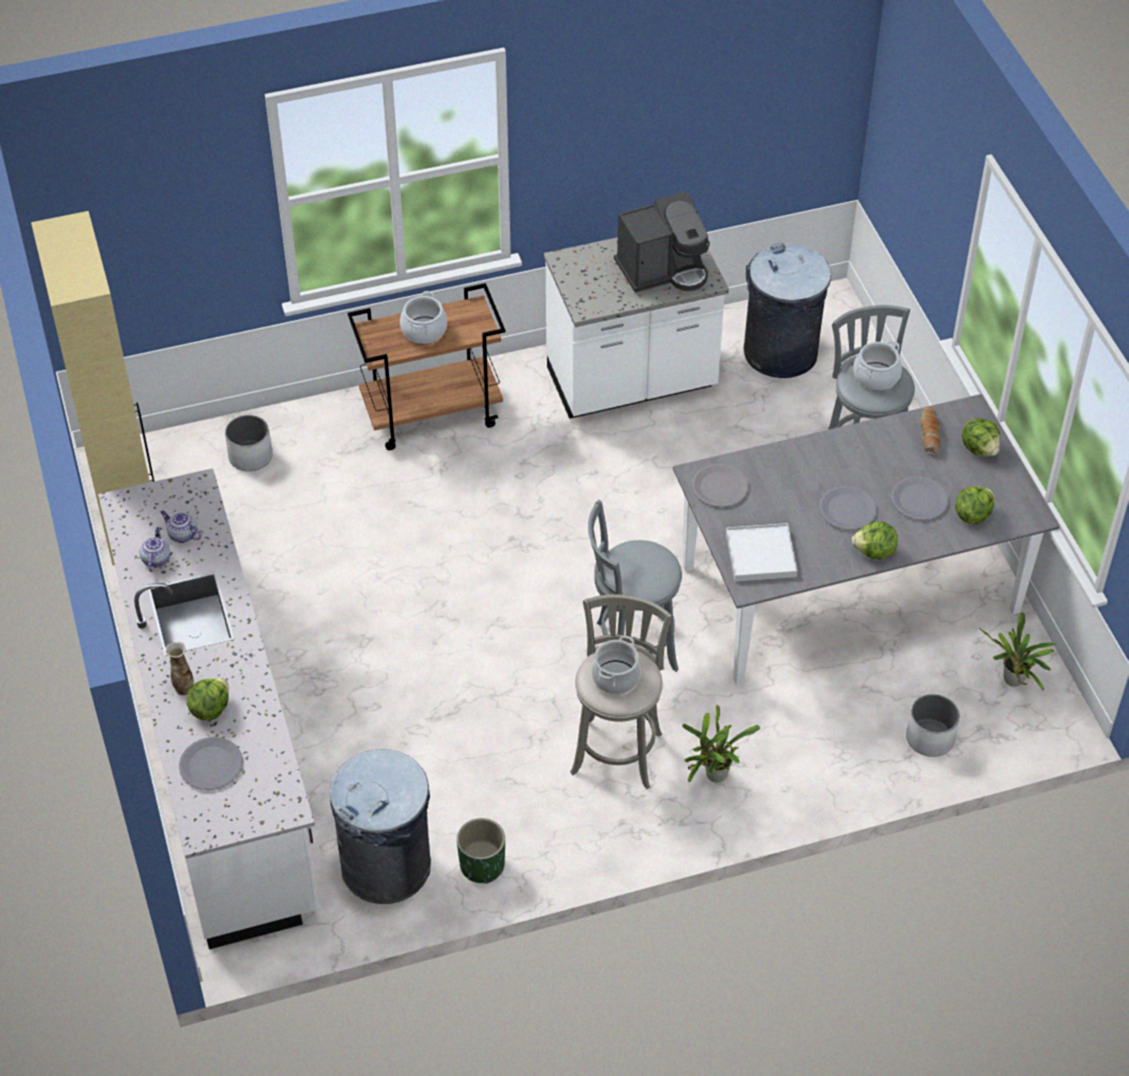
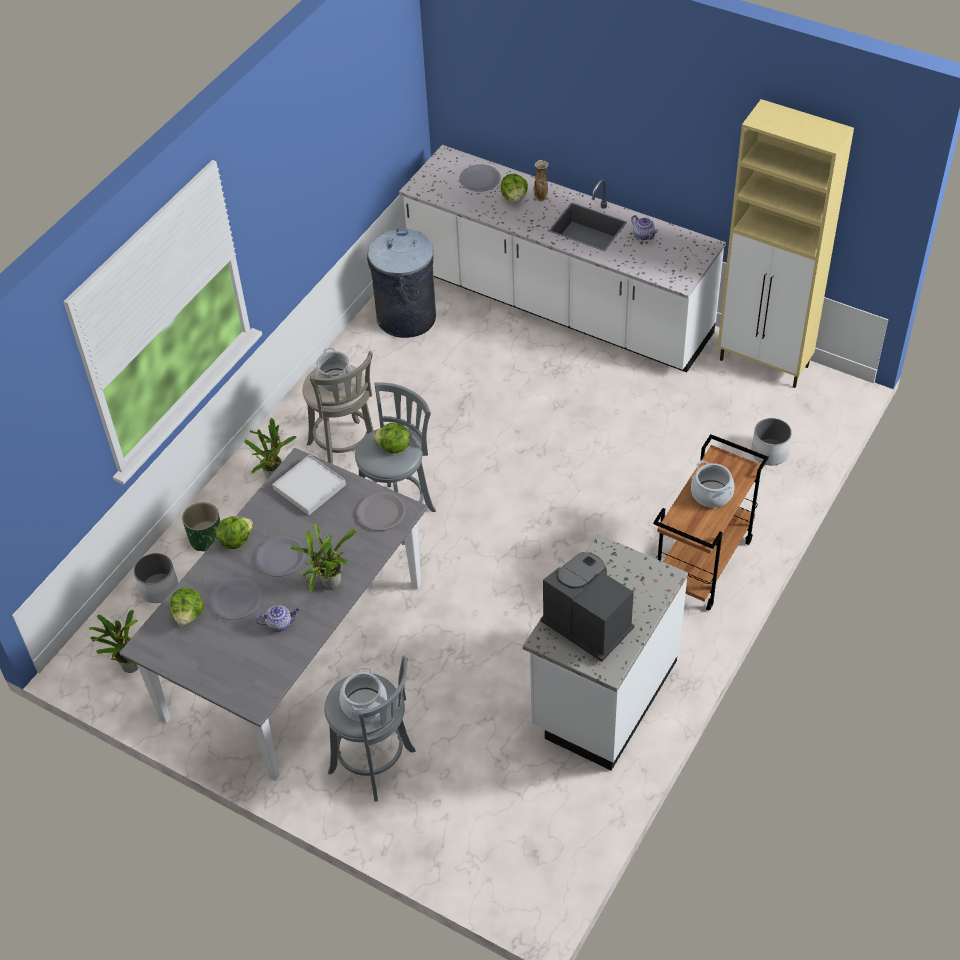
camera: 140 degrees right, 0 degrees up
teapot [160,511,202,543] -> teapot moved to [256,605,299,632]
green planter [457,818,505,884] -> green planter moved to [182,502,220,551]
coffee machine [614,191,710,293] -> coffee machine turned 105 degrees clockwise [540,552,634,662]
grey trash can [744,243,831,378] -> none
bread [920,406,941,457] -> none
lettuce [962,418,1000,456] -> lettuce moved to [374,423,410,454]
none -> potted plant [290,523,357,593]

